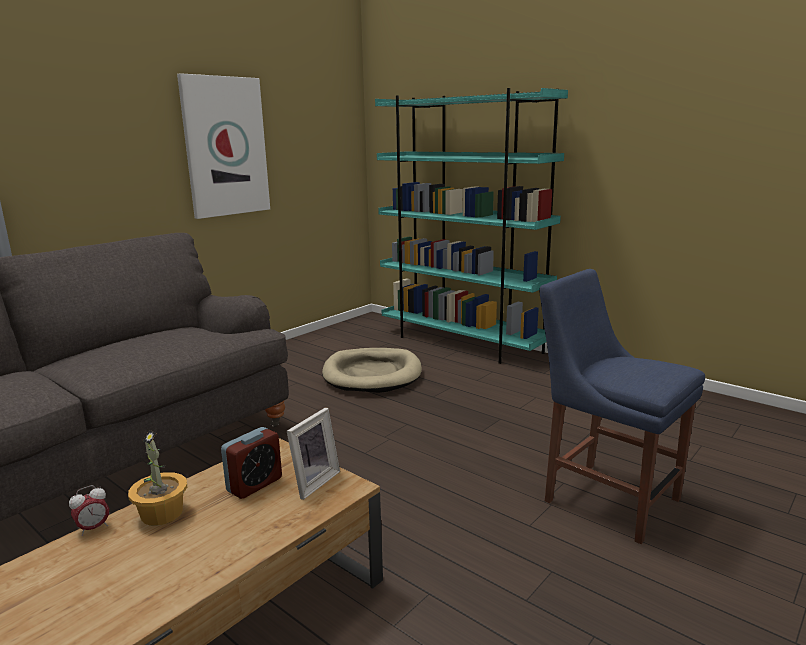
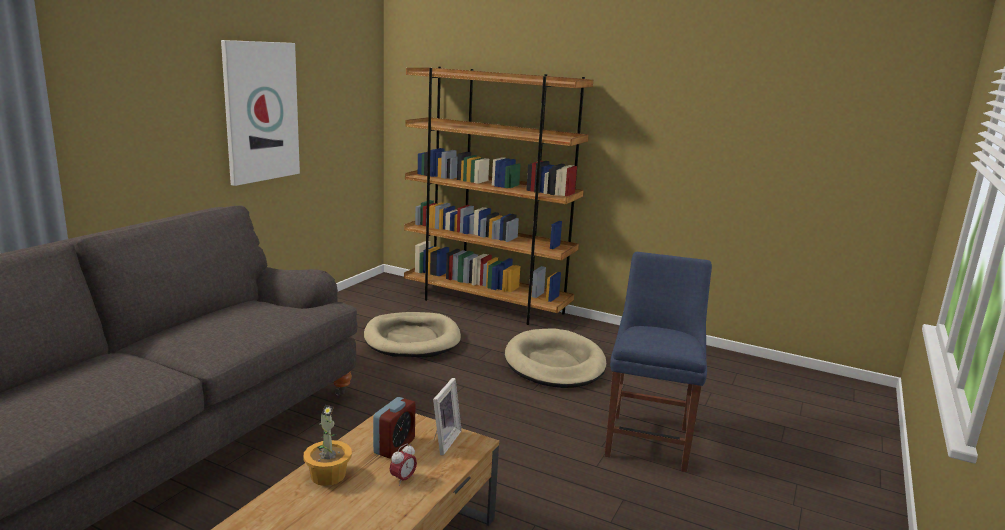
camera: 15 degrees left, 0 degrees up
alarm clock [69,485,109,536] -> alarm clock moved to [390,444,417,486]
turquoise bookcase [375,88,568,364] -> brown bookcase [404,67,593,325]
blue chair [539,269,705,544] -> blue chair turned 75 degrees clockwise [605,252,712,472]
none -> beige dog bed [505,329,607,388]

